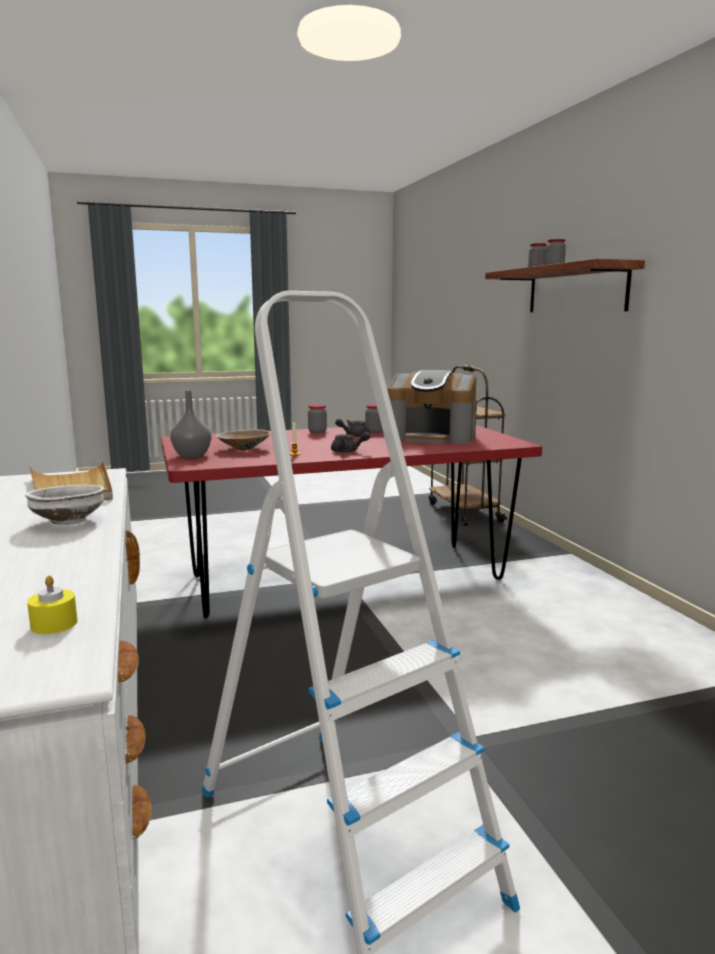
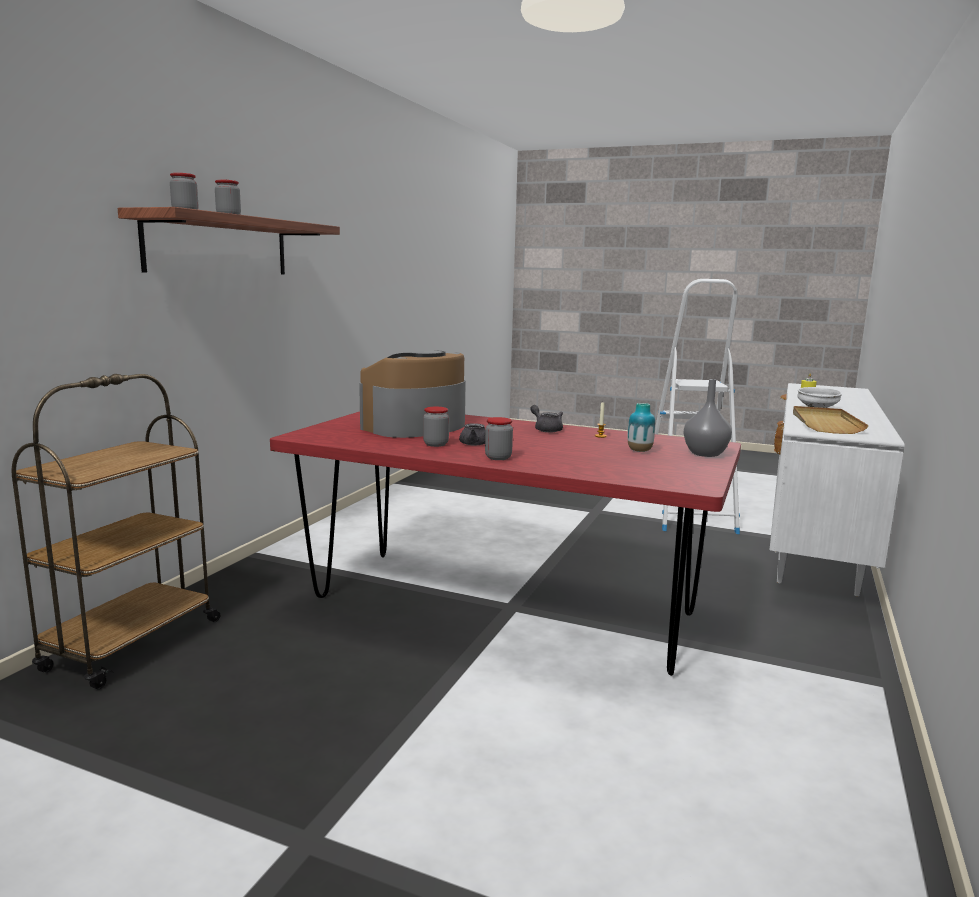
camera: 140 degrees left, 0 degrees up
beige bowl [215,429,271,451] -> vase [628,403,655,452]
coffee machine [387,370,477,444] -> coffee machine turned 105 degrees counterclockwise [359,351,466,438]

